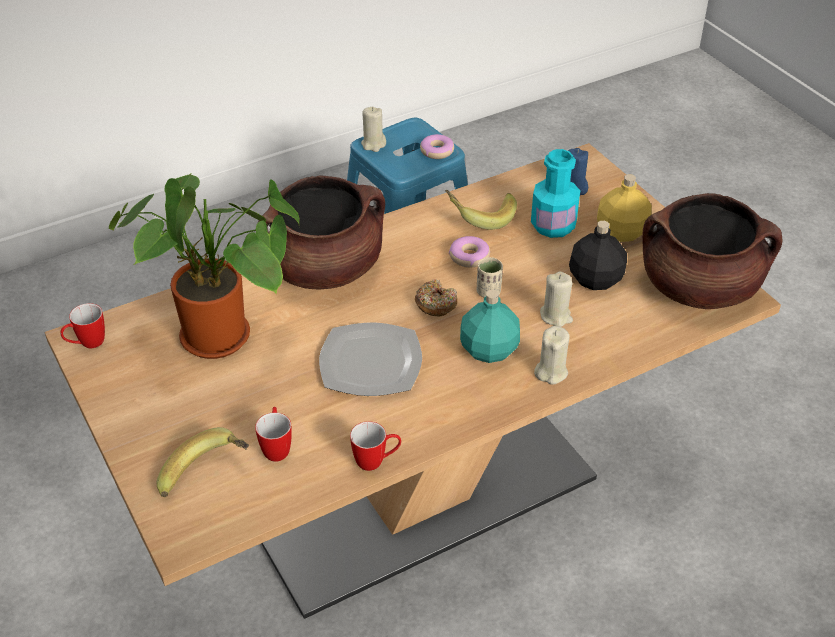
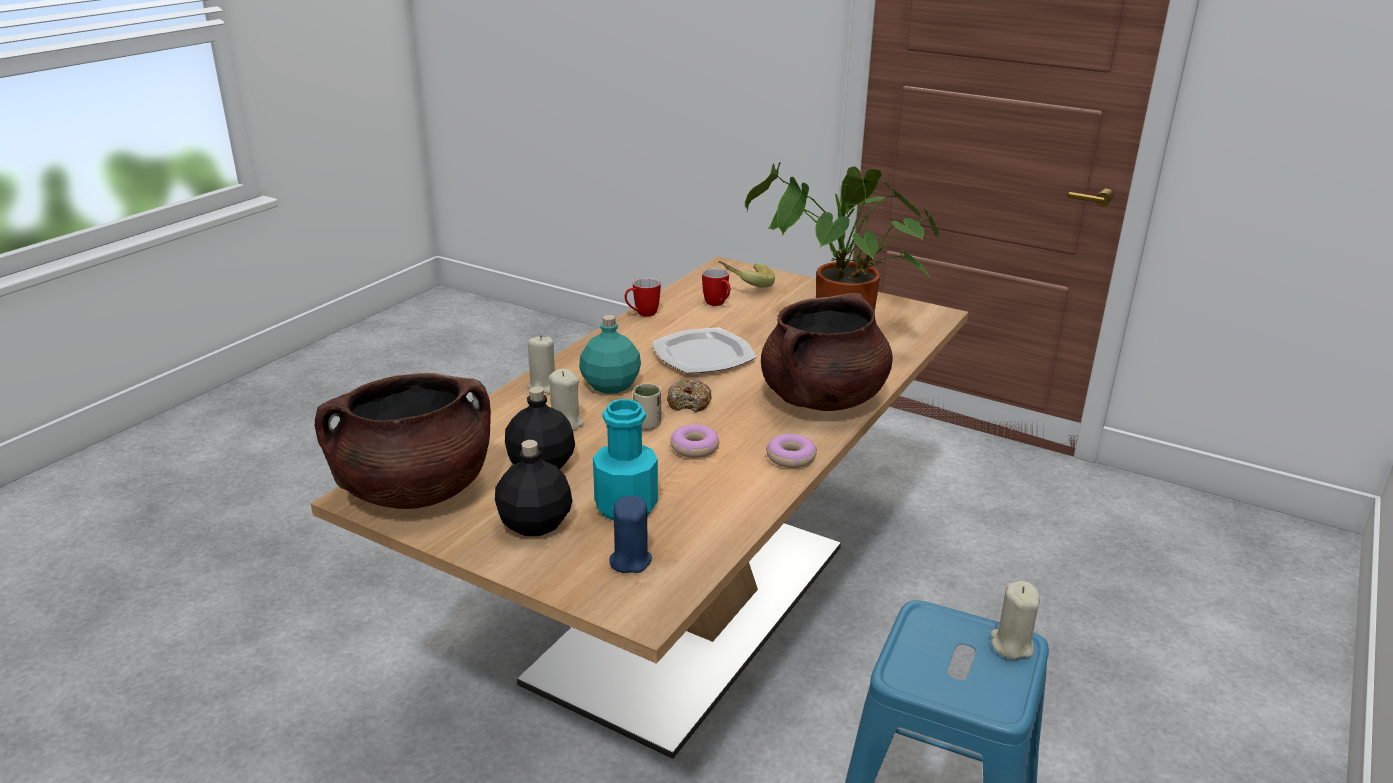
camera: 150 degrees right, 15 degrees down
mug [60,303,105,348] -> none
donut [420,134,454,159] -> donut moved to [766,434,817,468]
banana [445,190,517,230] -> none
yellow bottle [597,174,652,242] -> black bottle [495,440,572,536]

